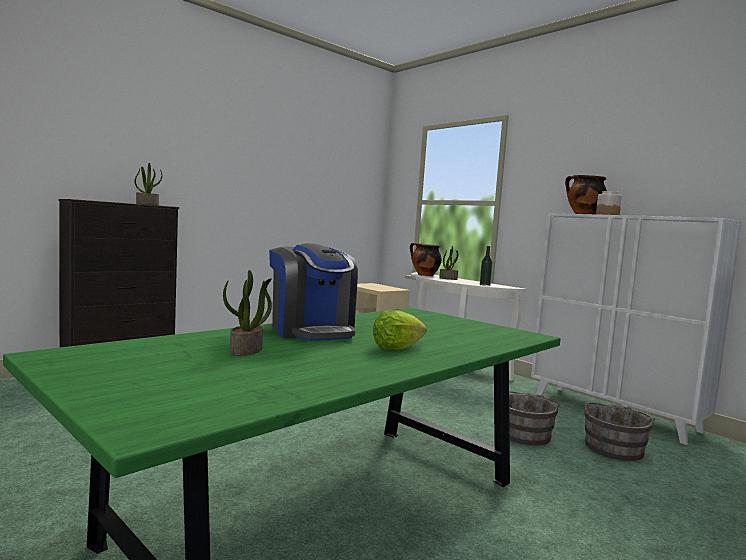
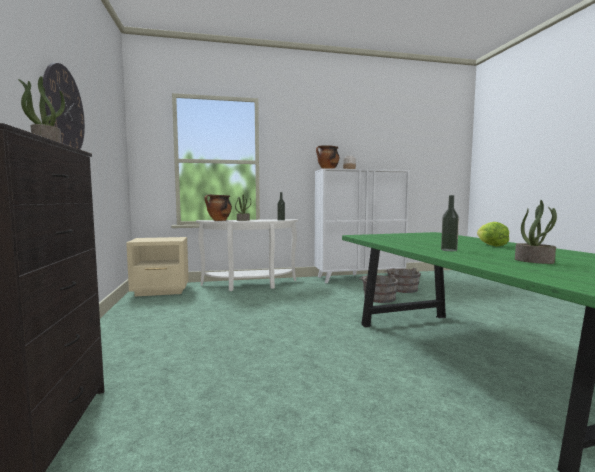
camera: 60 degrees left, 0 degrees up
coffee machine [269,243,358,341] -> bottle [441,195,459,251]
none -> wall clock [43,63,85,149]

